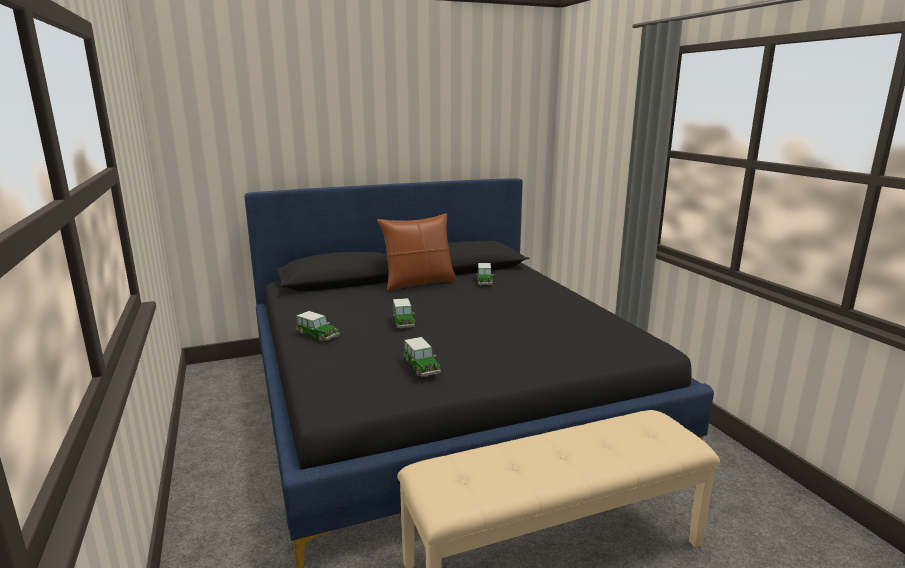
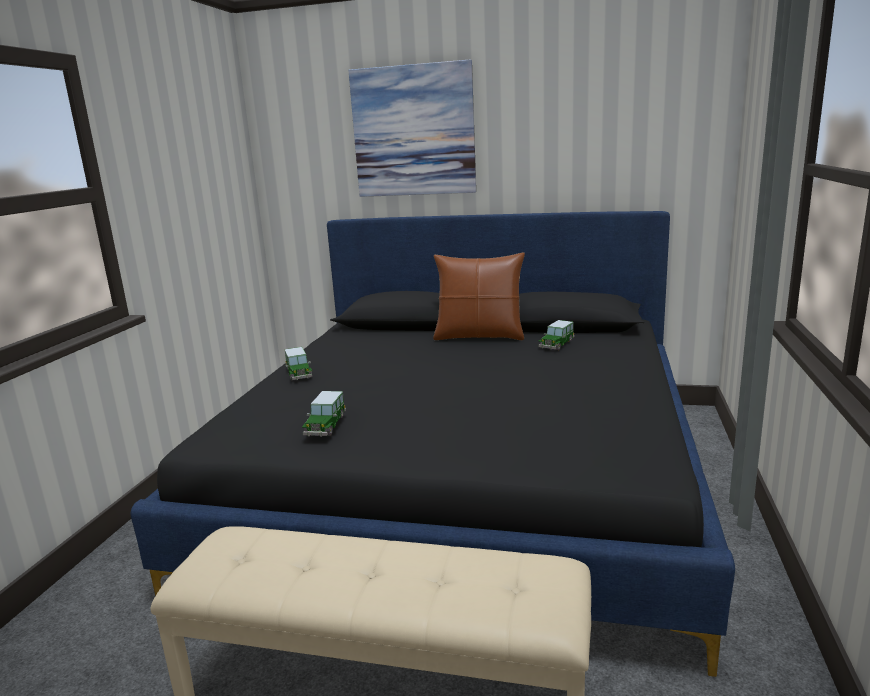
camera: 35 degrees right, 0 degrees up
toy car [393,298,415,329] -> none
none -> picture [348,59,476,197]

